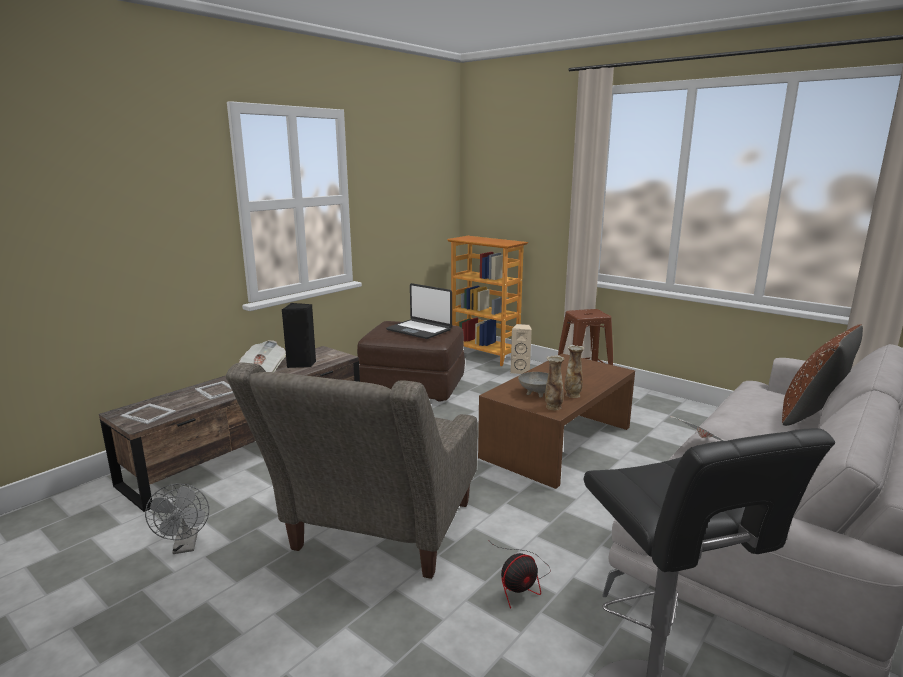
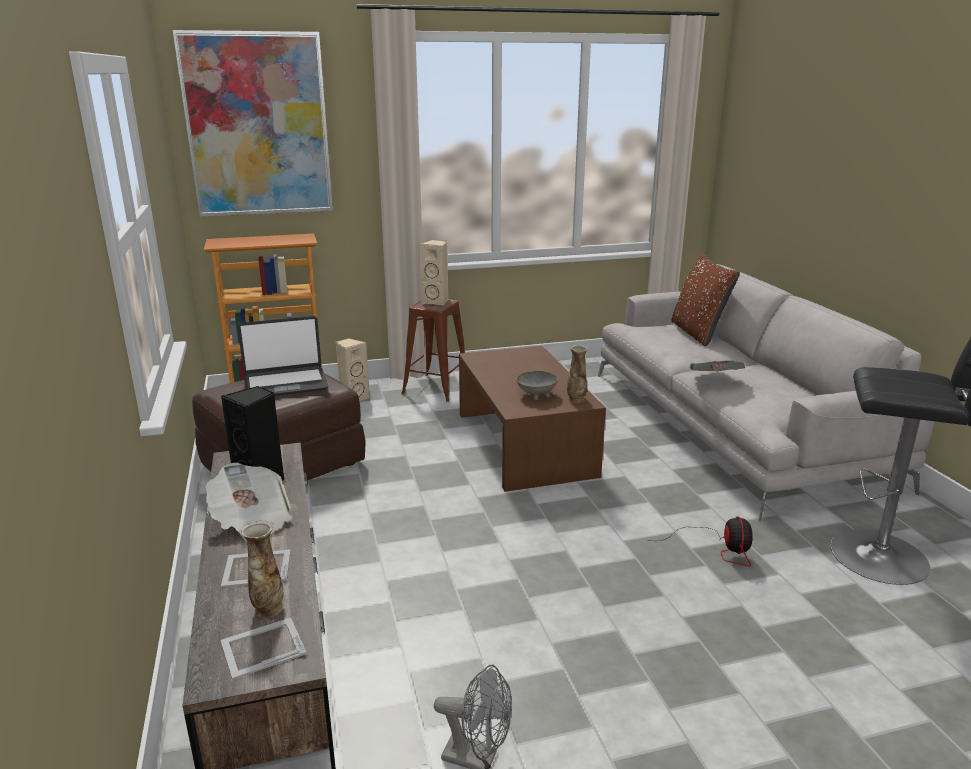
camera: 55 degrees left, 5 degrees up
grey armchair [226,363,478,579] -> none
vase [565,345,584,398] -> vase moved to [241,520,283,618]
none -> picture [173,30,333,217]
none -> beige speaker [419,240,448,305]

